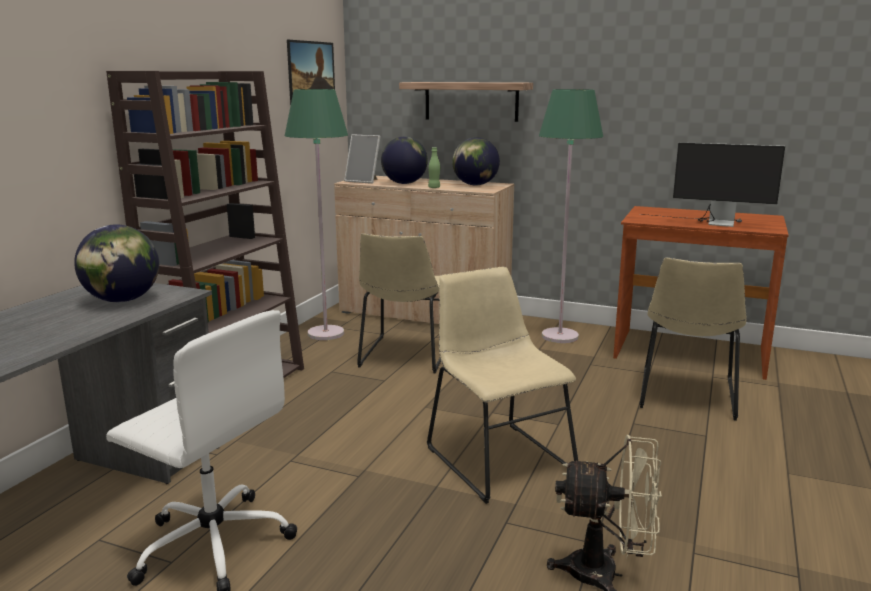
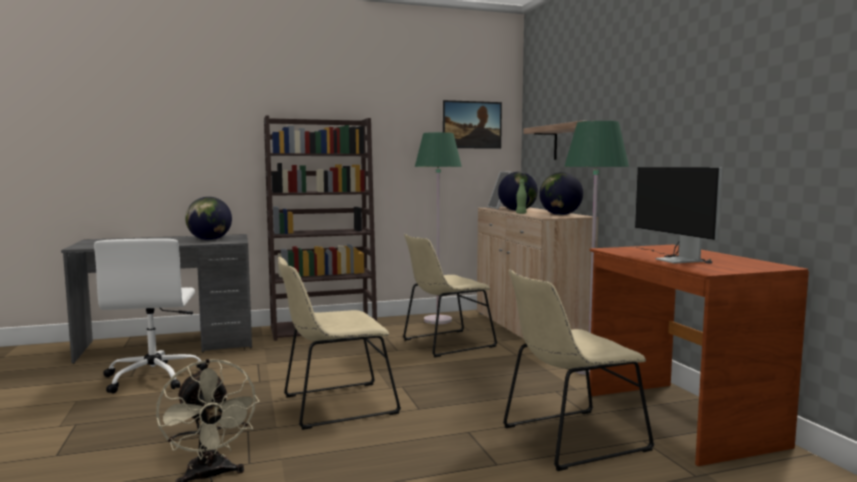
camera: 50 degrees right, 10 degrees down
beige chair [427,267,578,504] -> beige chair turned 135 degrees counterclockwise [278,257,401,430]

